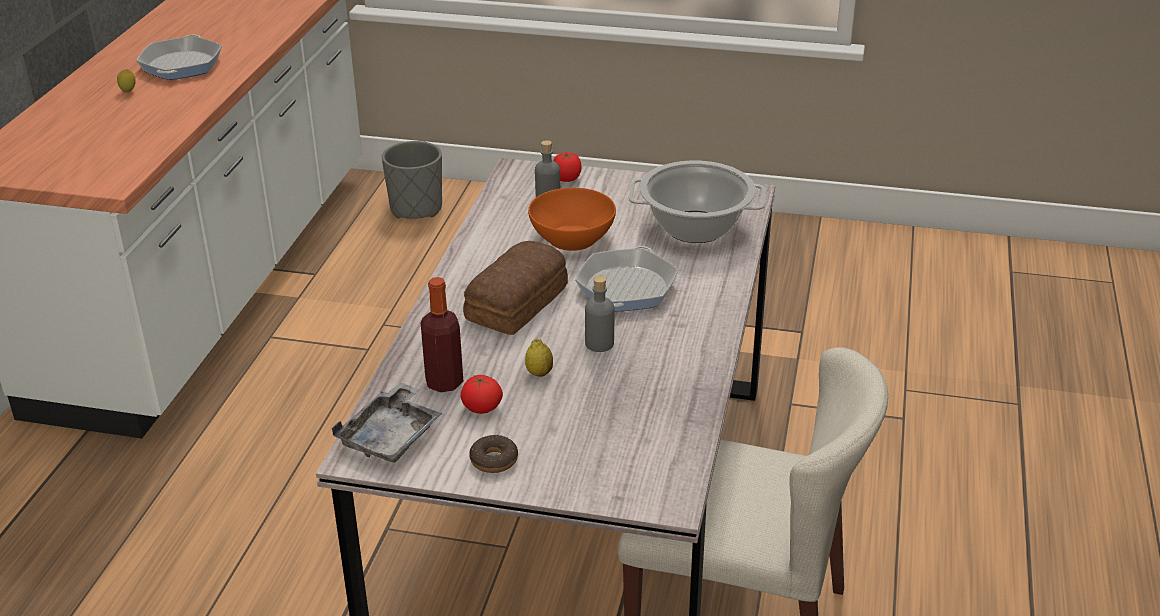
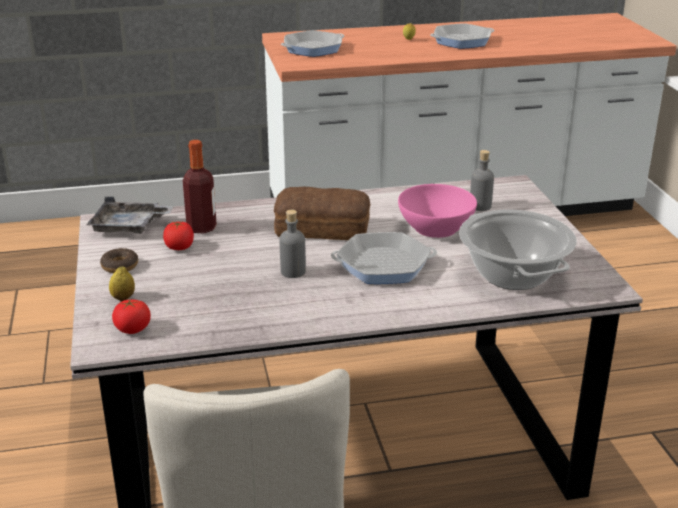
camera: 65 degrees right, 5 degrees down
grey planter [382,141,442,219] -> none
lemon [525,339,553,377] -> lemon moved to [109,266,135,301]
orange bowl [528,187,616,251] -> pink bowl [398,184,477,238]
tomato [553,152,582,182] -> tomato moved to [112,299,151,334]
none -> frying pan [281,30,344,57]

